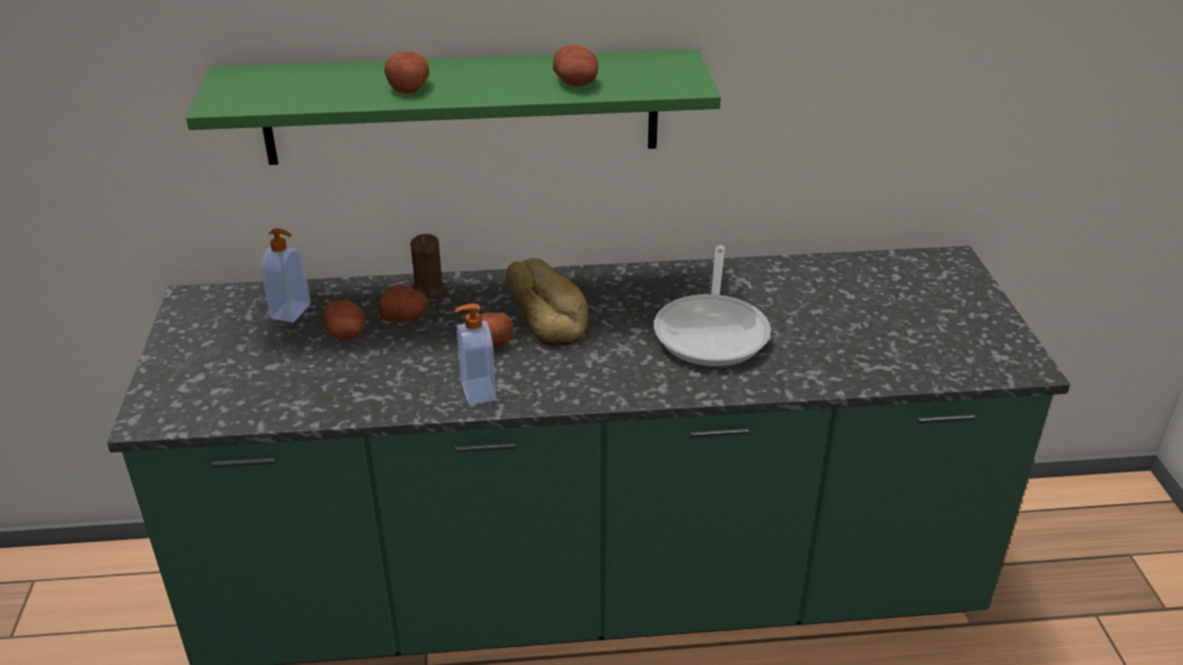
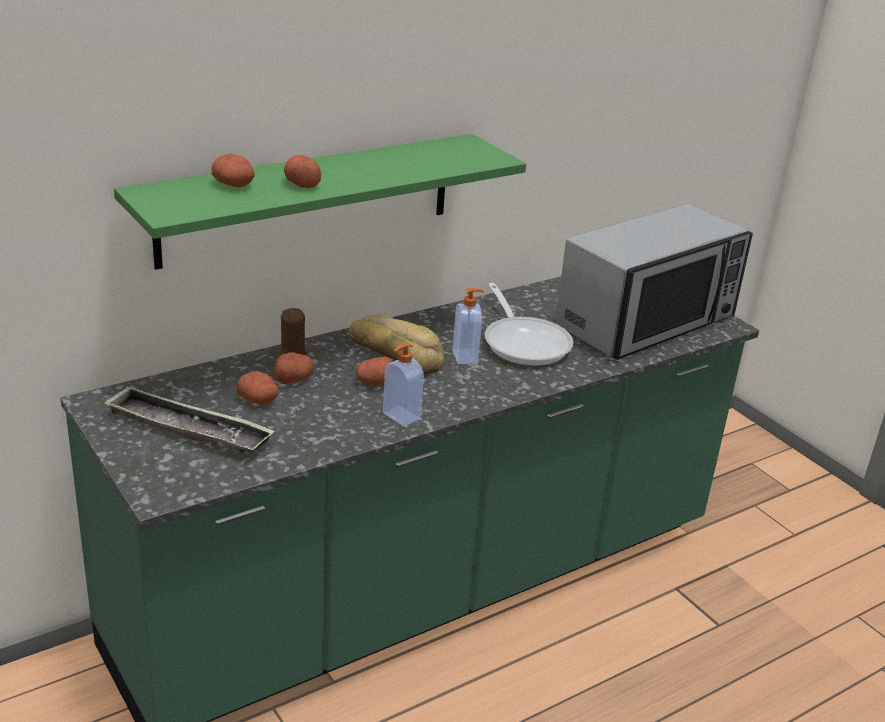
camera: 30 degrees left, 5 degrees down
soap dispenser [261,228,311,323] -> soap dispenser moved to [453,288,484,364]
potato [553,45,598,86] -> potato moved to [211,153,255,187]
none -> tray [103,386,275,452]
none -> microwave [555,204,753,360]

